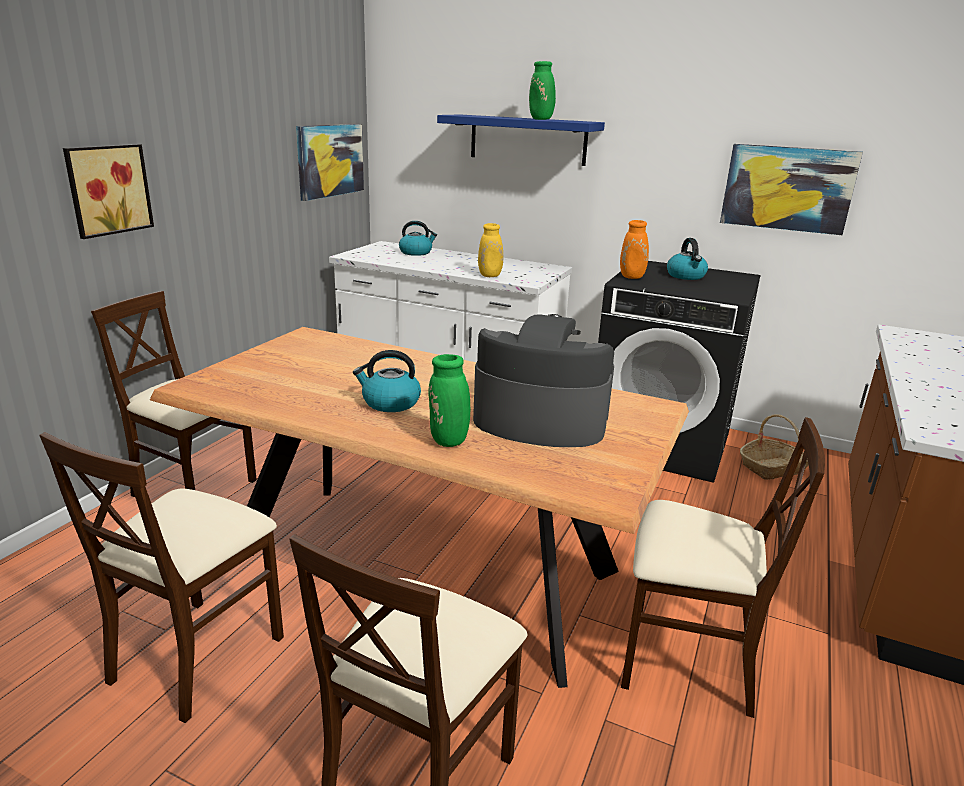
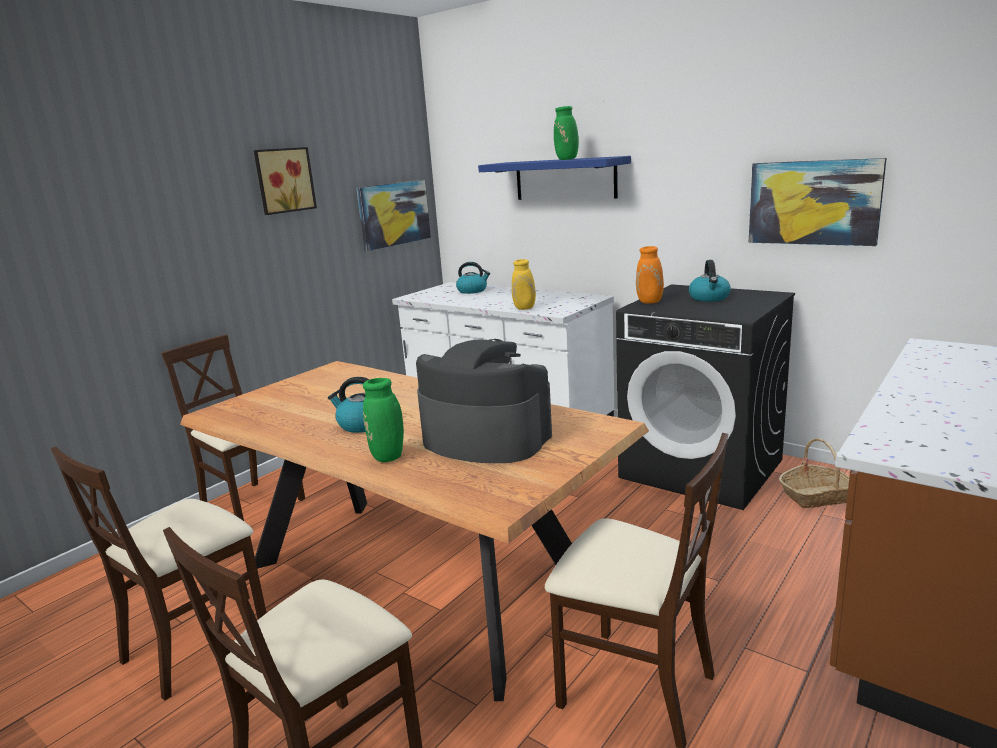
camera: 15 degrees right, 5 degrees down
picture [63,144,154,239] -> picture moved to [254,147,317,215]

